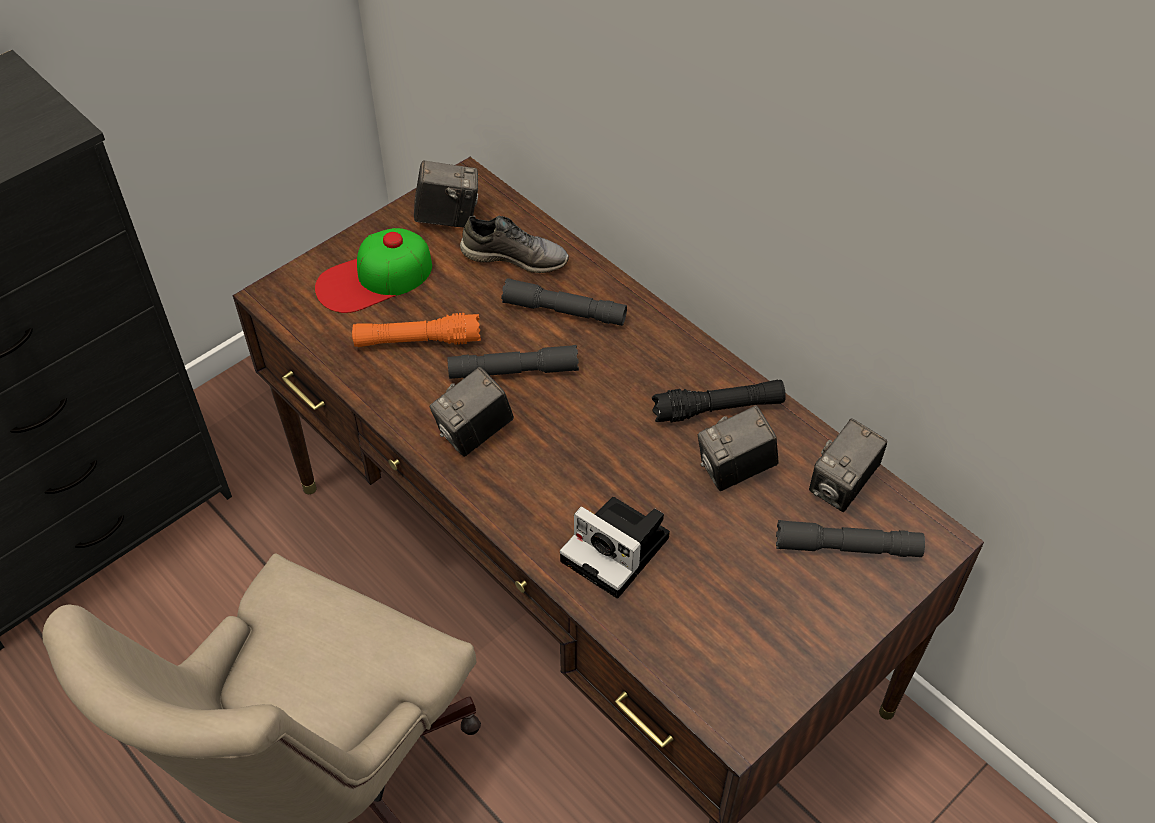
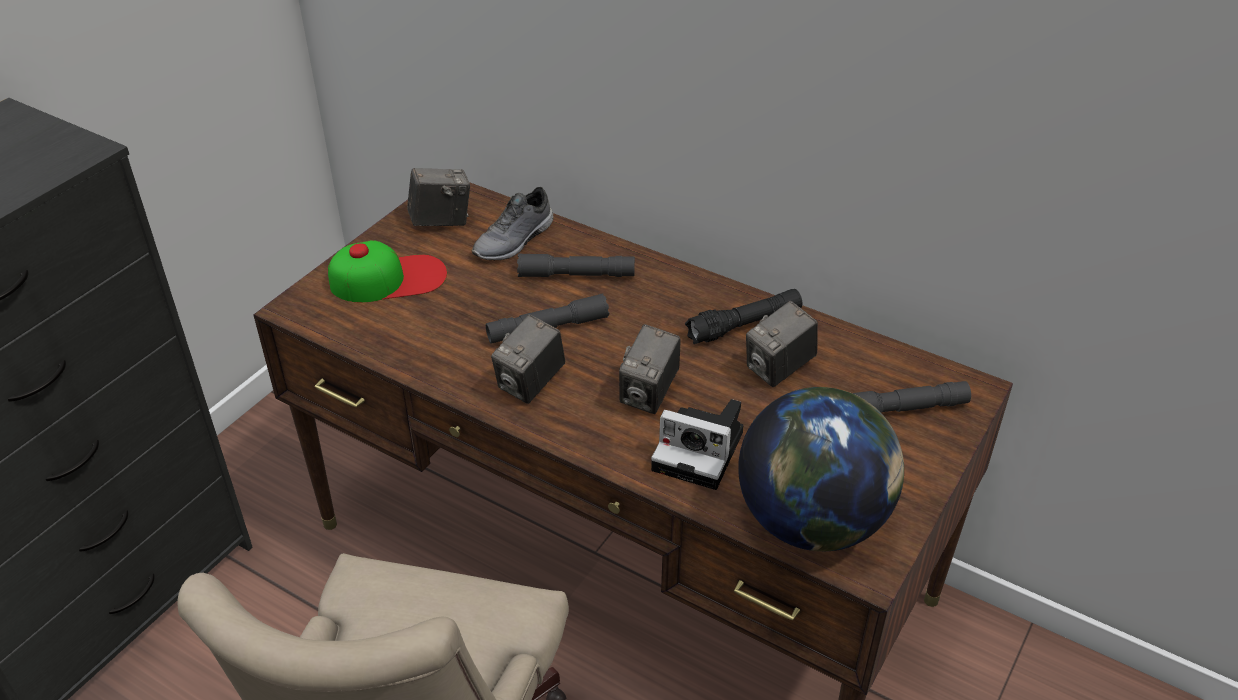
camera: 15 degrees left, 10 degrees down
cap [315,228,432,313] -> cap turned 150 degrees counterclockwise [328,240,447,302]
orange flashlight [352,313,481,347] -> none
grey shoe [460,216,569,273] -> grey shoe turned 135 degrees clockwise [472,187,554,260]
camera [809,418,887,512] -> camera moved to [619,324,680,414]
none -> globe [738,387,904,551]

